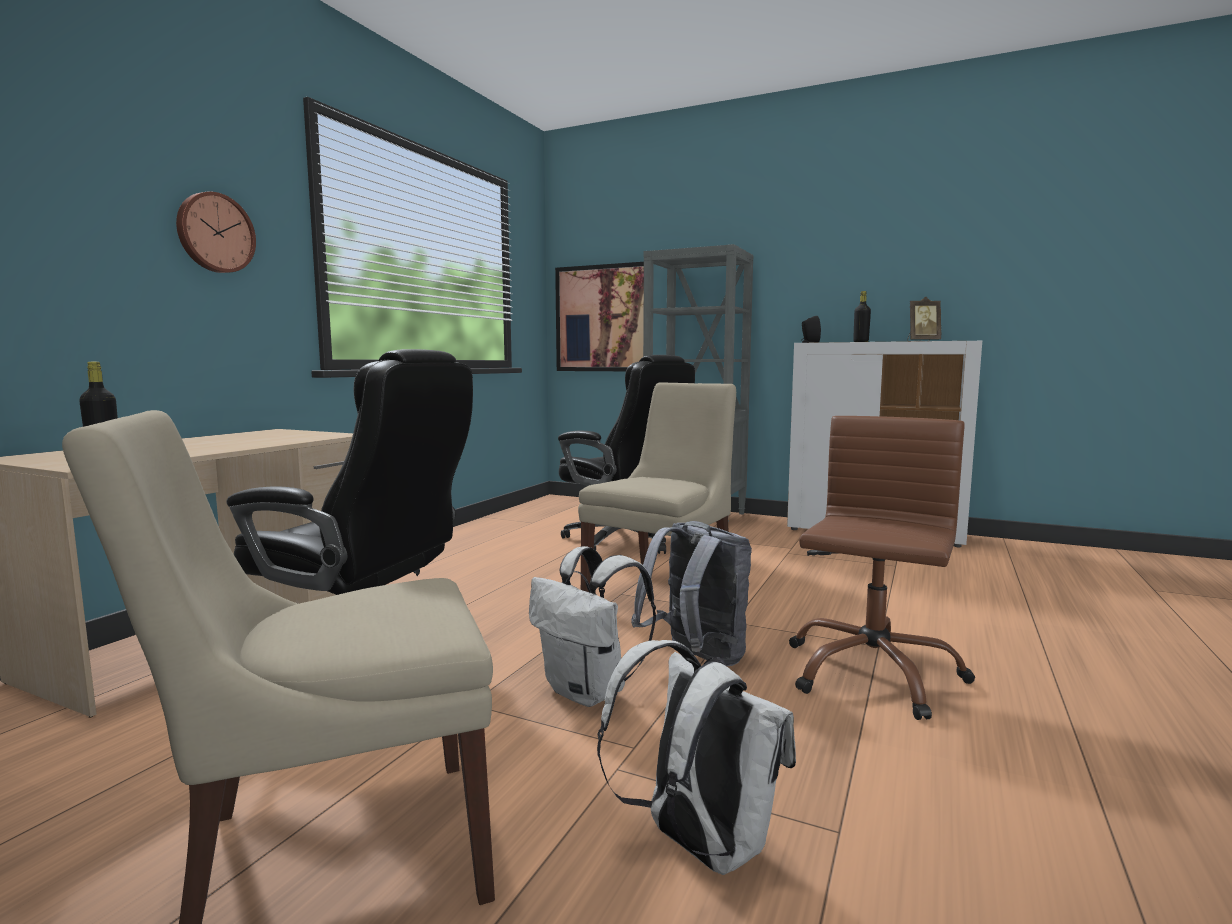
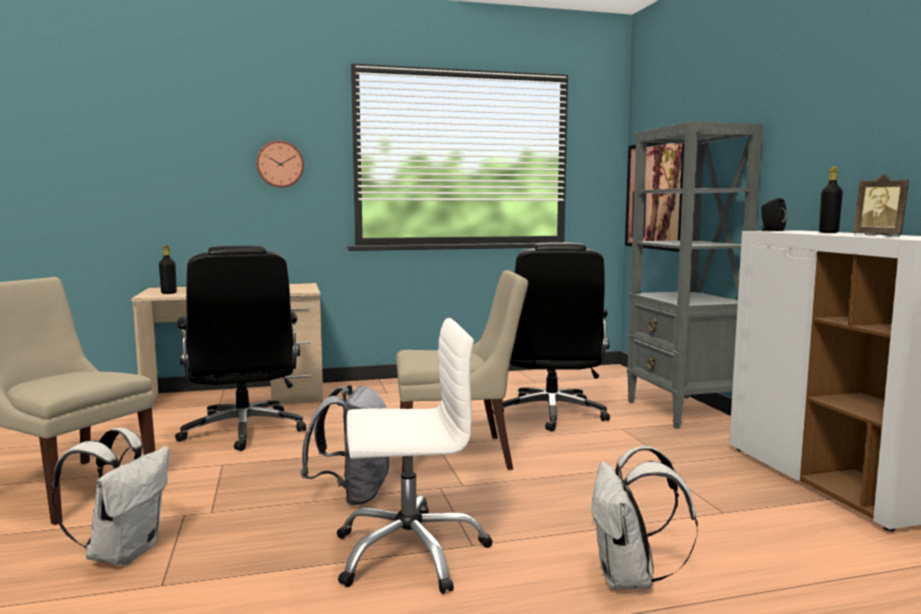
camera: 50 degrees right, 0 degrees up
white backpack [529,546,656,707] -> white backpack moved to [591,446,698,589]
brown office chair [789,416,975,720] -> white office chair [337,318,493,594]

